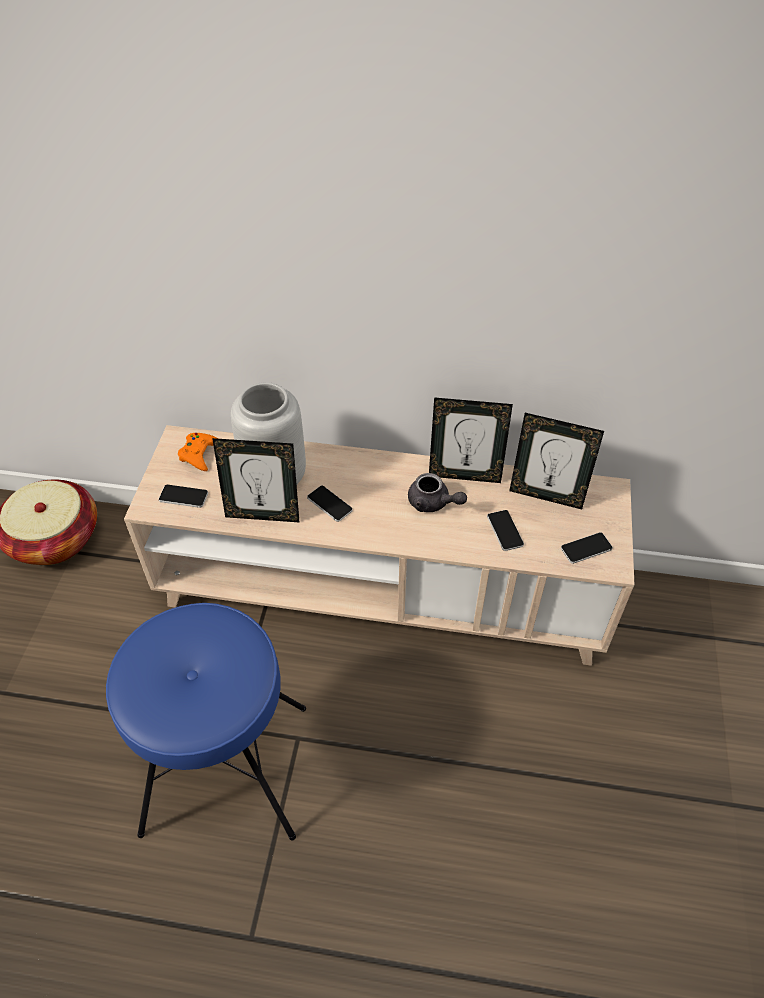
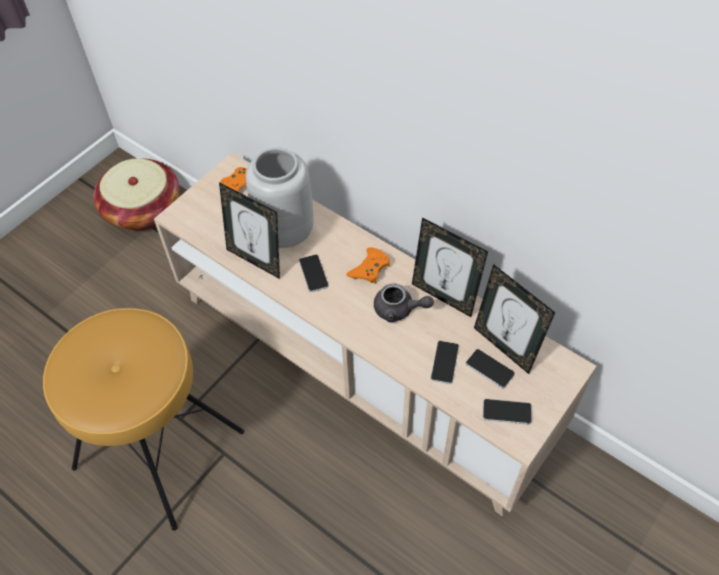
camera: 30 degrees right, 5 degrees up
blue stool [106,603,306,840] -> brown stool [43,308,244,531]
phone [159,485,208,508] -> phone moved to [466,349,515,388]
grey teapot [408,473,467,512] -> grey teapot turned 45 degrees counterclockwise [374,283,434,323]
none -> orange game controller [346,248,390,284]

